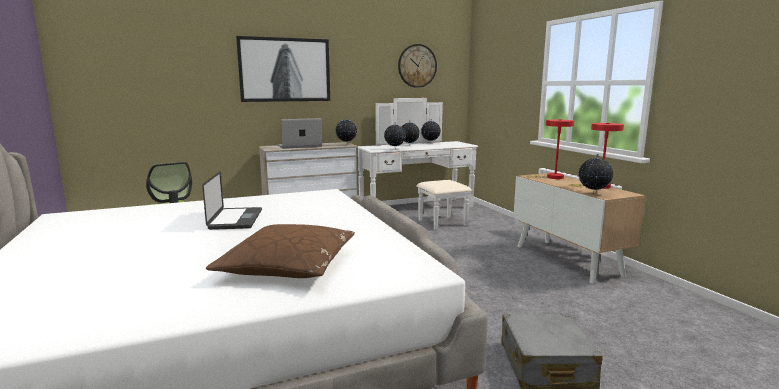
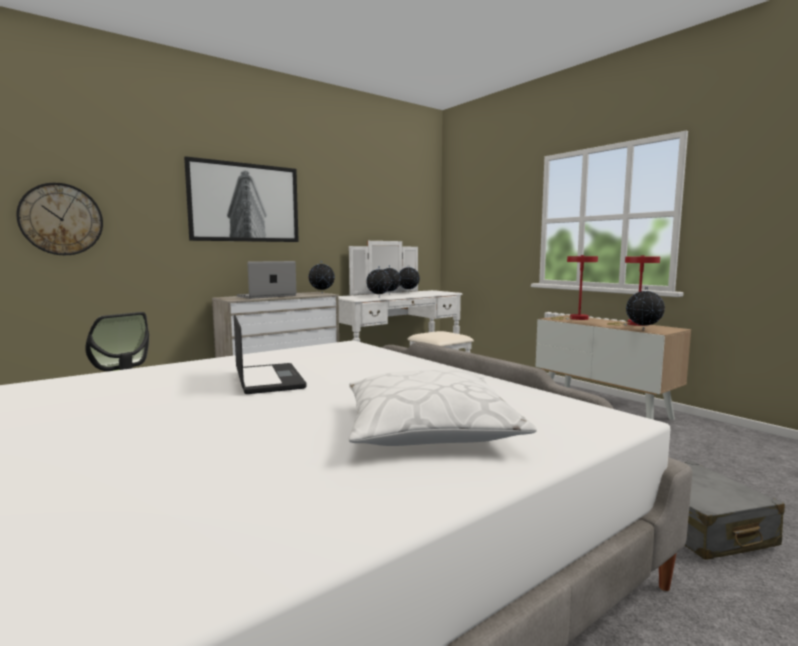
camera: 15 degrees left, 5 degrees down
brown pillow [206,224,355,278] -> white pillow [349,370,537,446]
wall clock [398,44,437,88] -> wall clock moved to [16,183,103,255]

